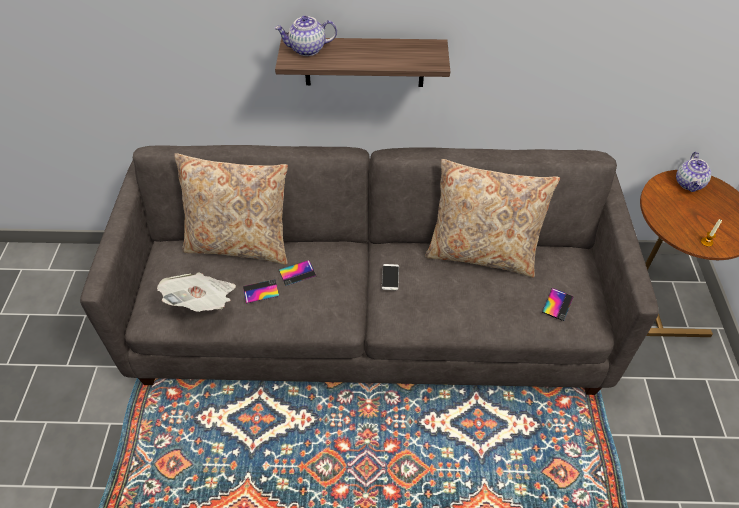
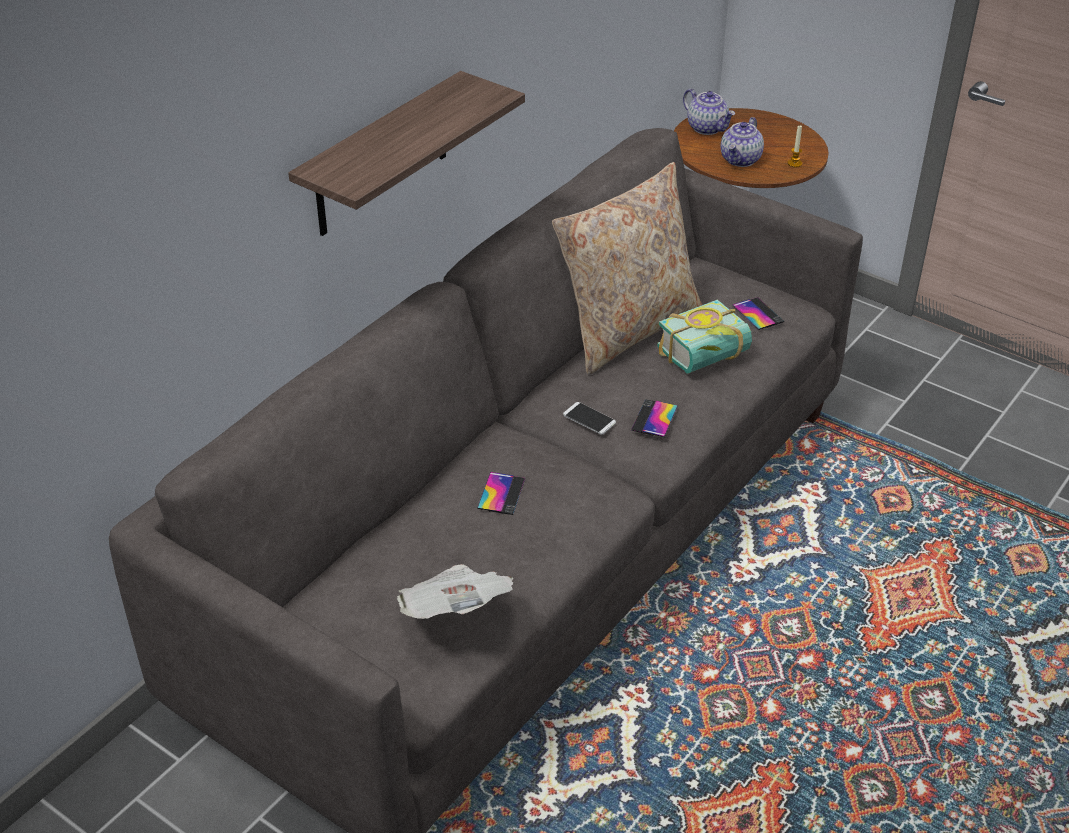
camera: 55 degrees left, 10 degrees down
beige pillow [174,153,288,265] -> none
phone [243,279,279,304] -> phone moved to [631,399,678,437]
teapot [274,16,337,56] -> teapot moved to [721,117,764,167]
none -> book [657,300,752,374]

